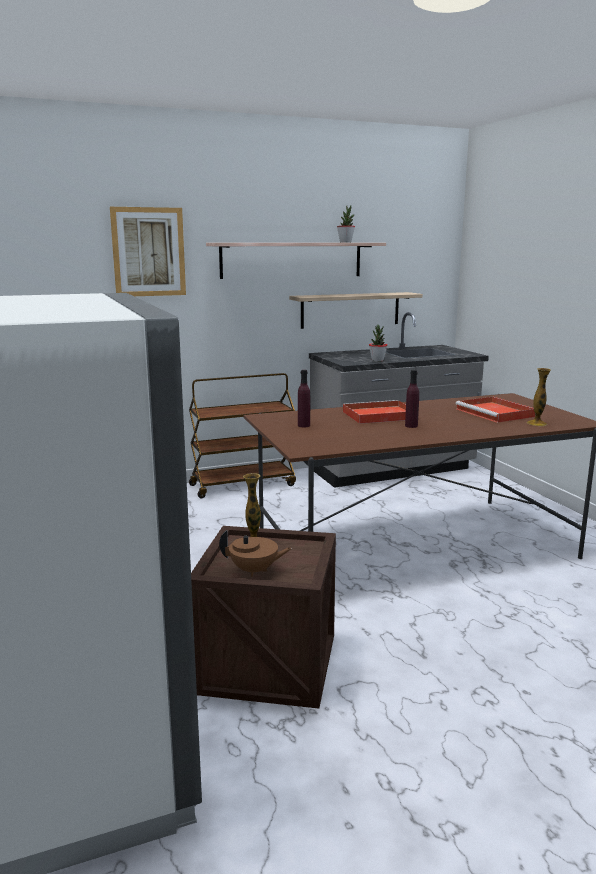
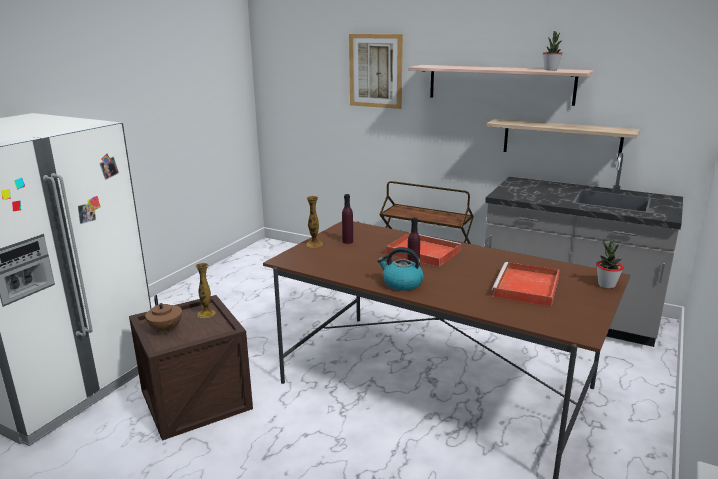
camera: 50 degrees right, 5 degrees up
potted plant [369,325,387,362] -> potted plant moved to [596,240,624,289]
vase [527,368,551,426] -> vase moved to [306,196,323,248]
none -> kettle [377,247,424,291]

